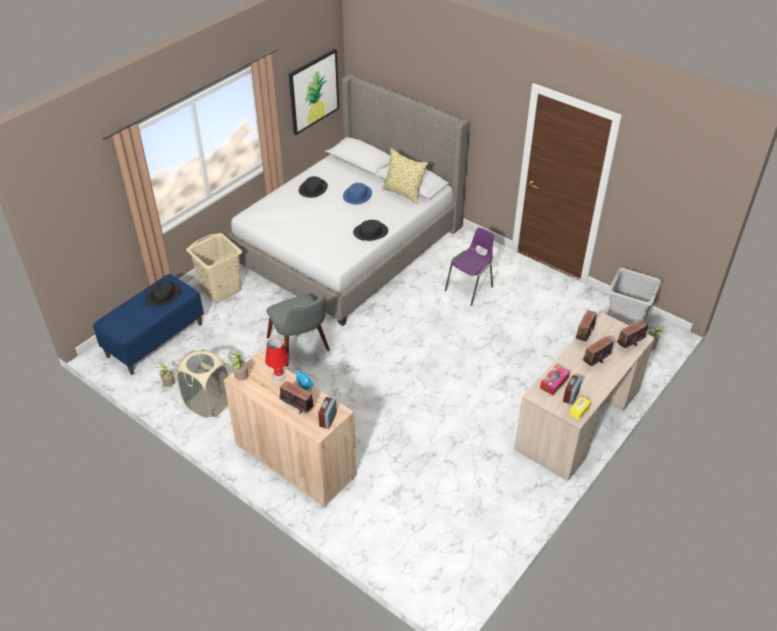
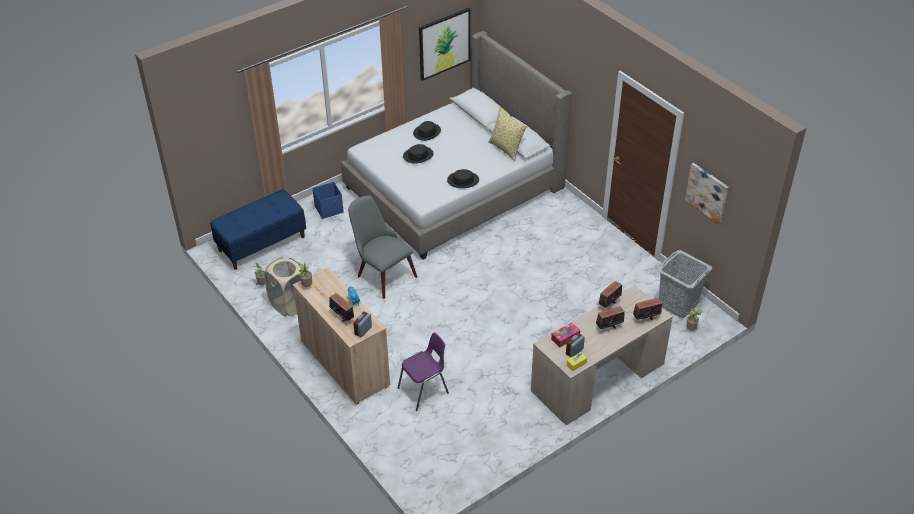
camera: 15 degrees right, 0 degrees up
black hat [145,281,181,306] -> black hat moved to [403,144,433,164]
beige laundry basket [186,233,242,302] -> blue storage box [312,182,344,219]
red table lamp [265,338,289,381] -> none
grey chair [266,294,330,366] -> grey chair turned 150 degrees clockwise [348,195,417,299]
blue hat [343,183,372,204] -> none
purple chair [445,227,494,306] -> purple chair moved to [398,332,449,411]
none -> picture [685,163,728,224]

